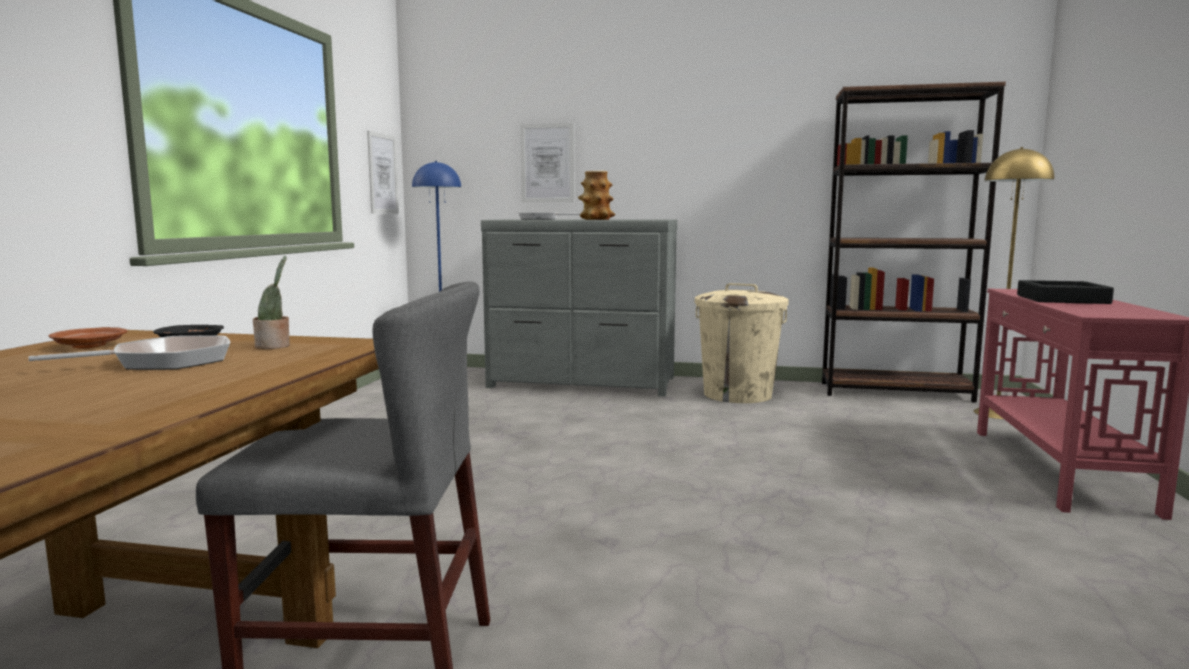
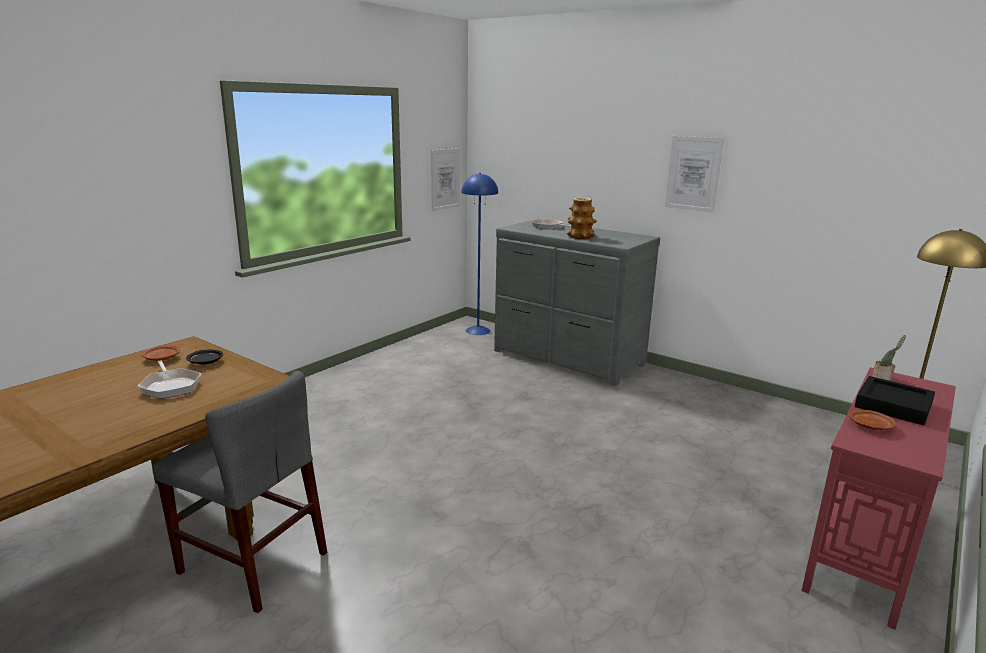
camera: 25 degrees right, 10 degrees up
frying pan [29,335,230,370] -> frying pan turned 60 degrees clockwise [138,360,201,399]
potted plant [253,256,290,349] -> potted plant moved to [872,335,906,381]
picture [520,123,575,202] -> picture moved to [665,136,724,213]
beige trash can [695,283,789,403] -> none
brown bookcase [822,82,1006,403] -> none
none -> brown plate [849,410,896,430]

